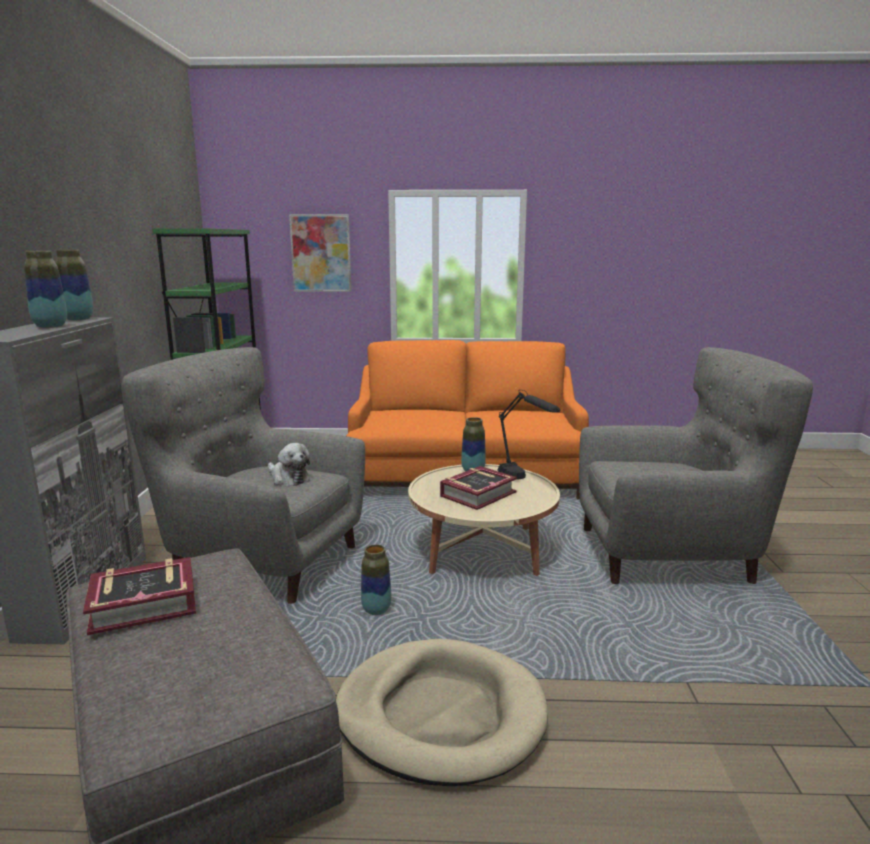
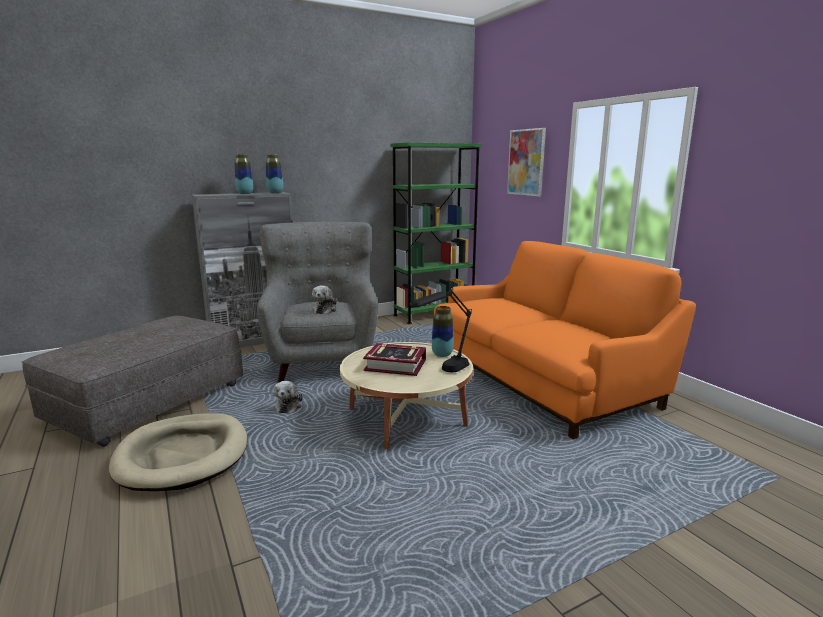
camera: 60 degrees right, 0 degrees up
book [83,557,196,635] -> none
vase [361,545,391,615] -> plush toy [273,381,303,413]
grey armchair [579,347,813,584] -> none

